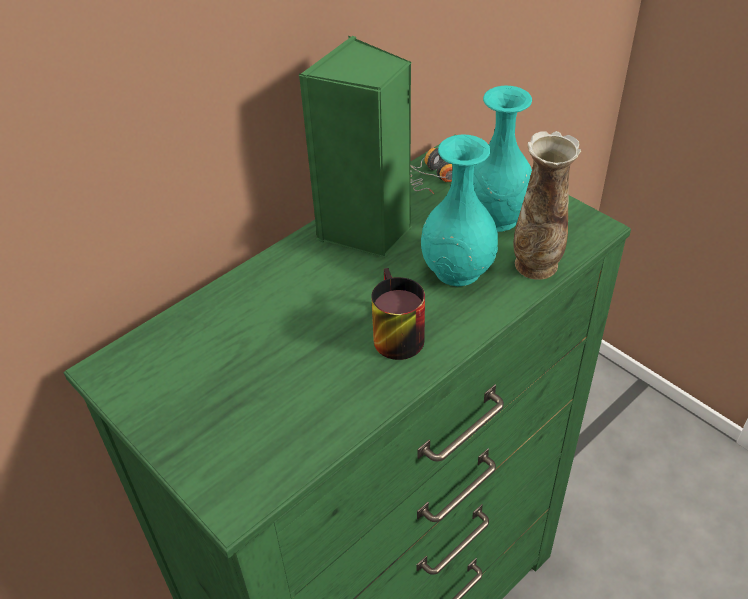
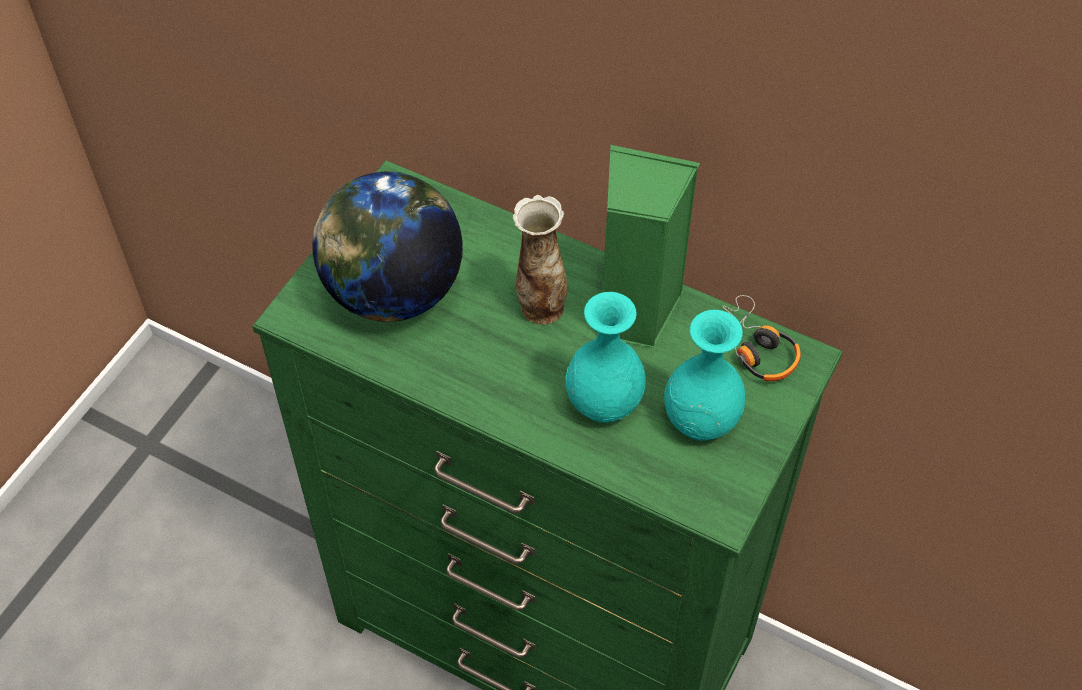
camera: 70 degrees right, 10 degrees up
mug [372,268,425,360] -> none
vase [514,131,581,280] -> vase moved to [513,195,567,325]
none -> globe [313,172,463,322]

